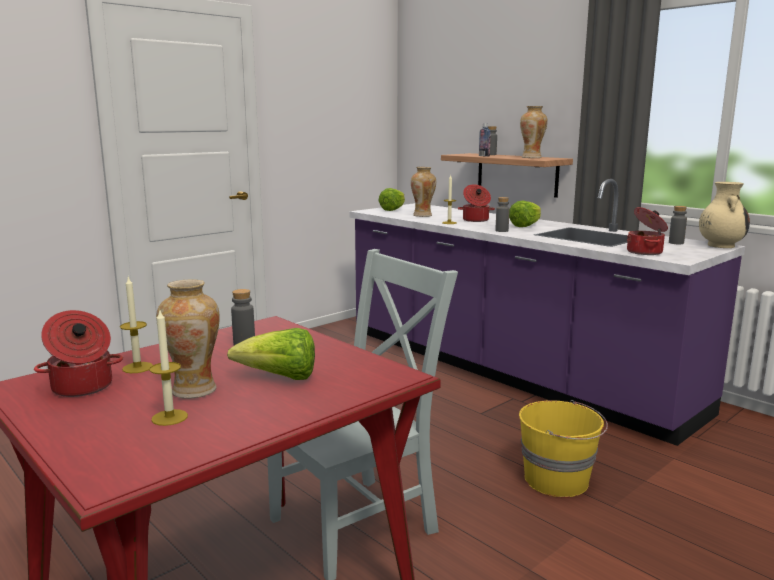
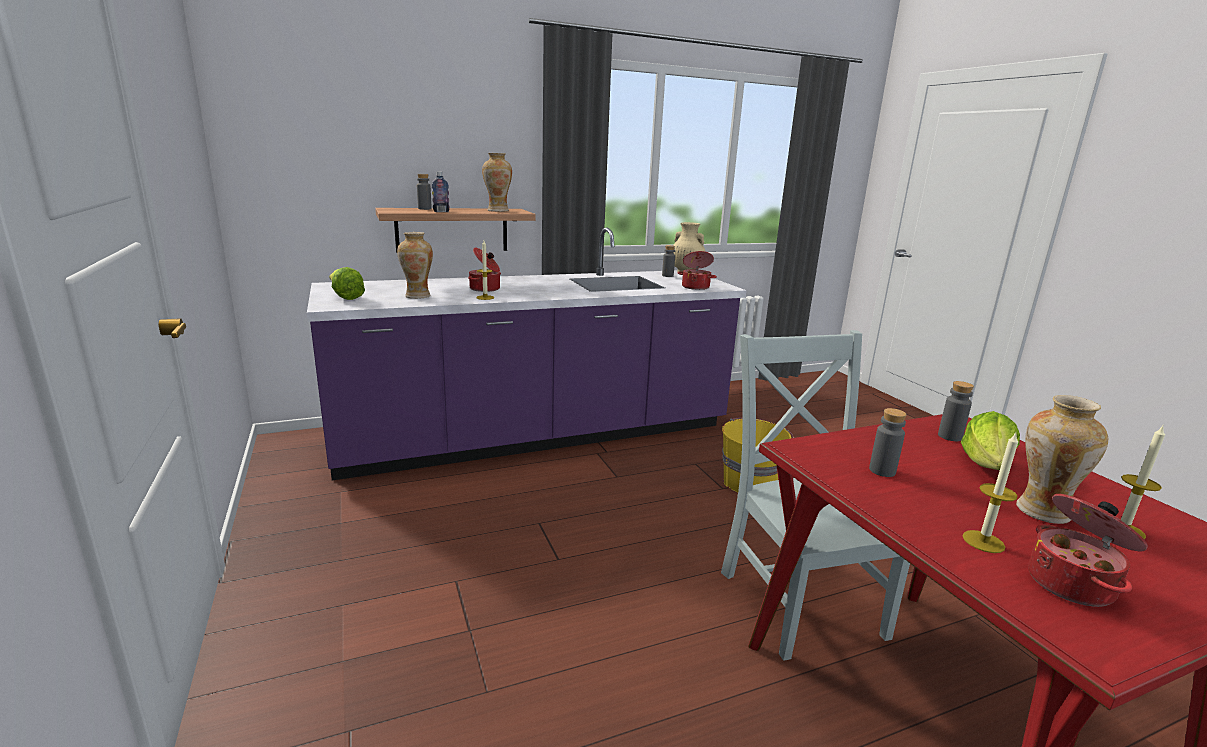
camera: 70 degrees left, 5 degrees up
grey bottle [495,197,510,232] -> grey bottle moved to [938,381,974,441]
lettuce [509,201,541,227] -> none

